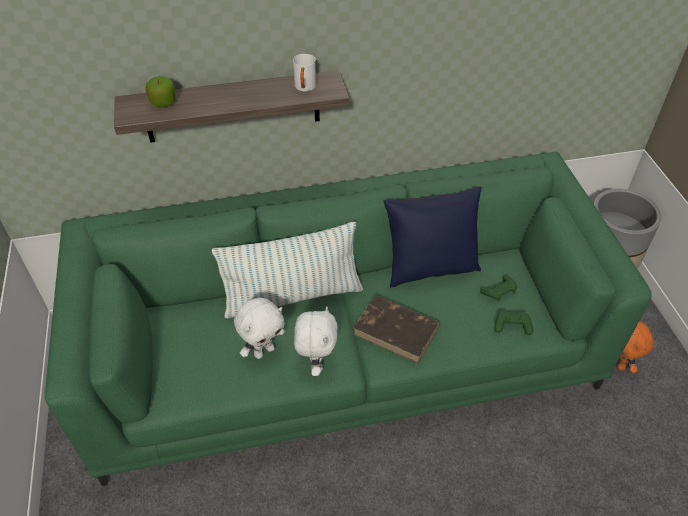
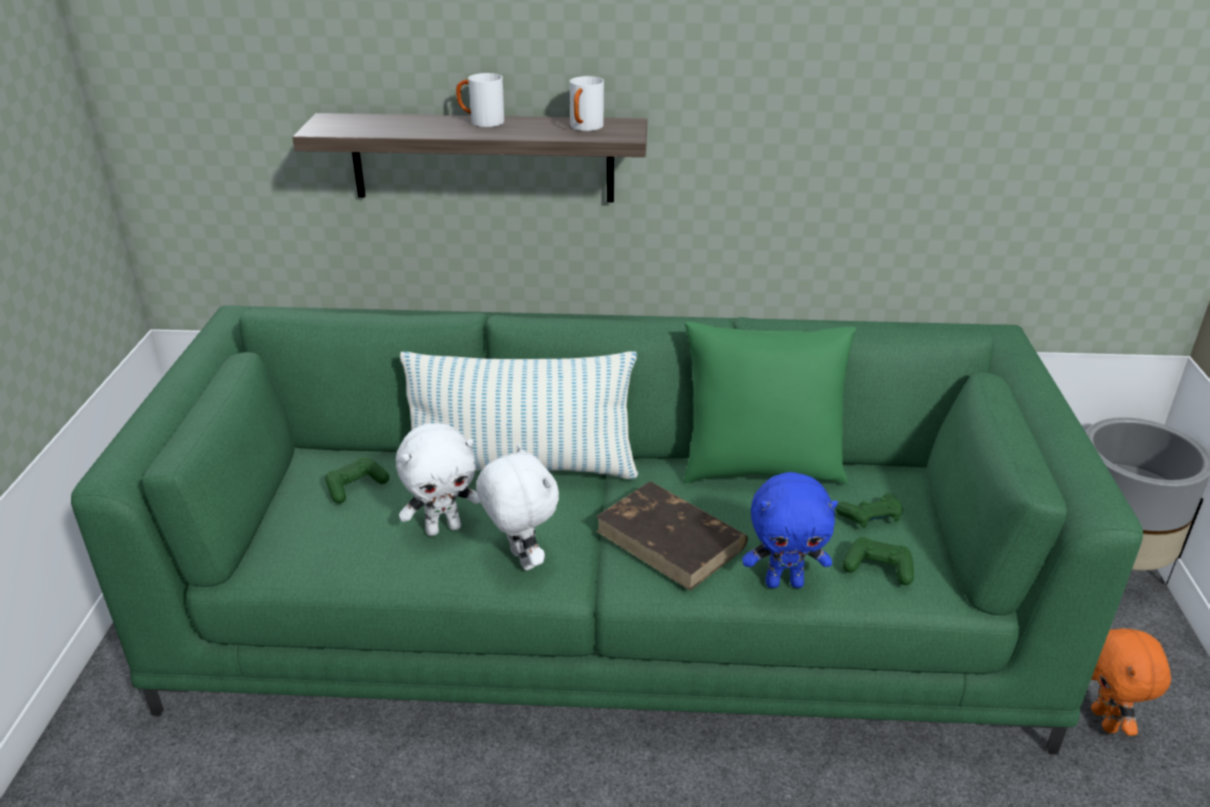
camera: 15 degrees right, 15 degrees down
apple [145,76,176,107] -> none
white plush toy [294,306,337,376] -> white plush toy turned 45 degrees counterclockwise [476,444,559,570]
blue pillow [384,186,482,288] -> green pillow [684,322,856,485]
none -> green game controller [325,457,389,504]
none -> white mug [456,73,504,127]
none -> blue plush toy [742,472,838,588]

